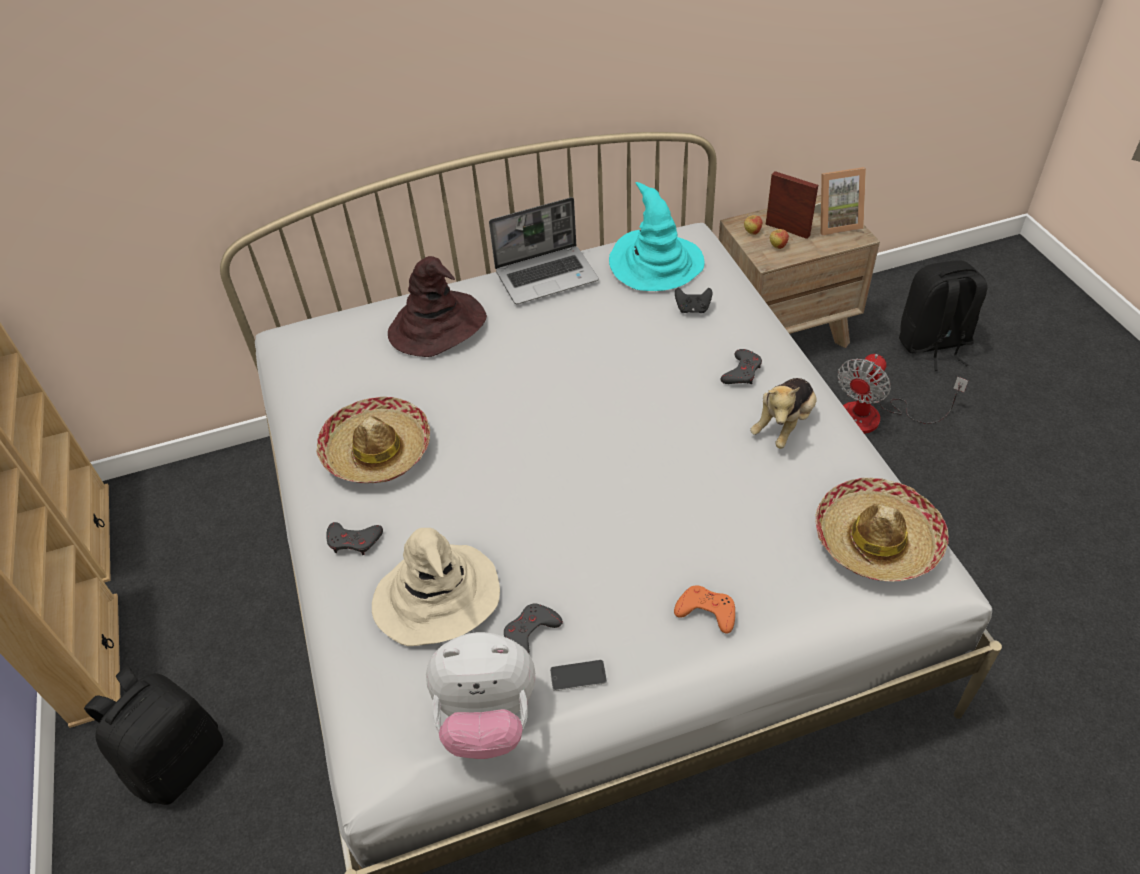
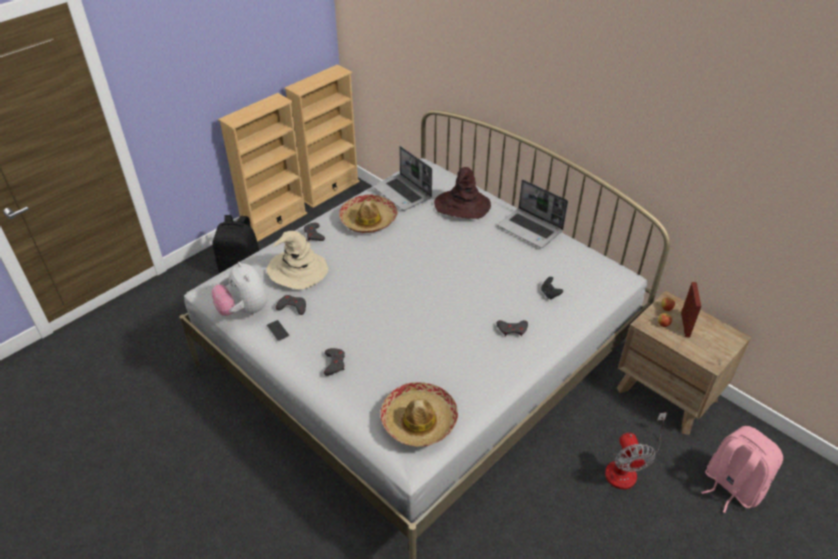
camera: 60 degrees right, 5 degrees down
turquoise hat [609,182,704,291] -> none
orange game controller [674,585,735,634] -> grey game controller [324,348,345,376]
plush toy [750,378,817,449] -> none
picture frame [814,167,866,235] -> none
fan [837,354,968,434] -> fan turned 105 degrees counterclockwise [605,412,667,489]
black backpack [899,260,988,371] -> pink backpack [701,426,783,513]
none -> laptop [373,146,432,211]

